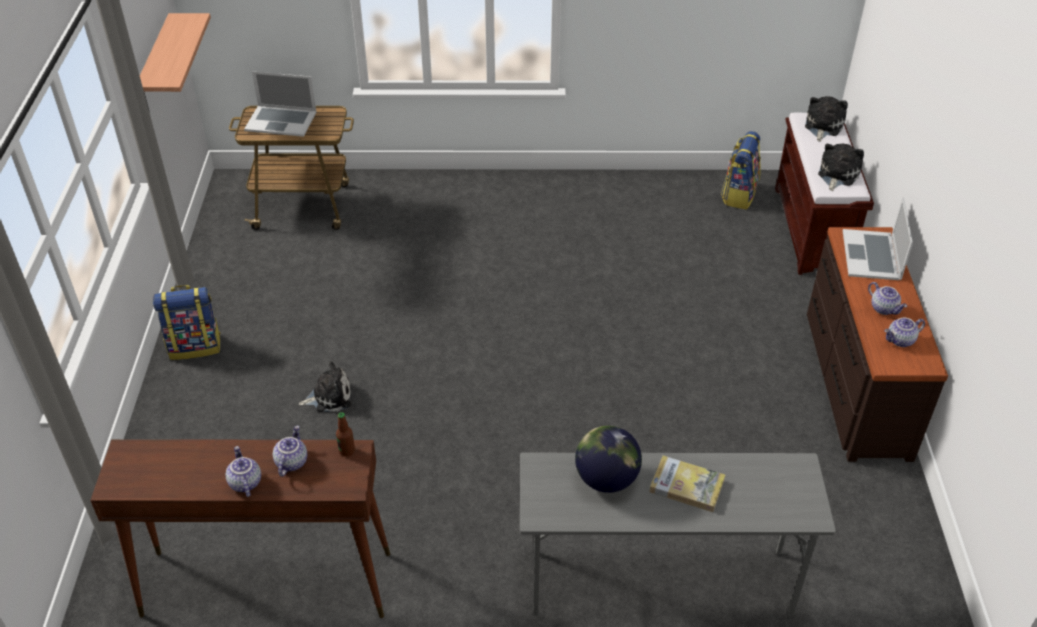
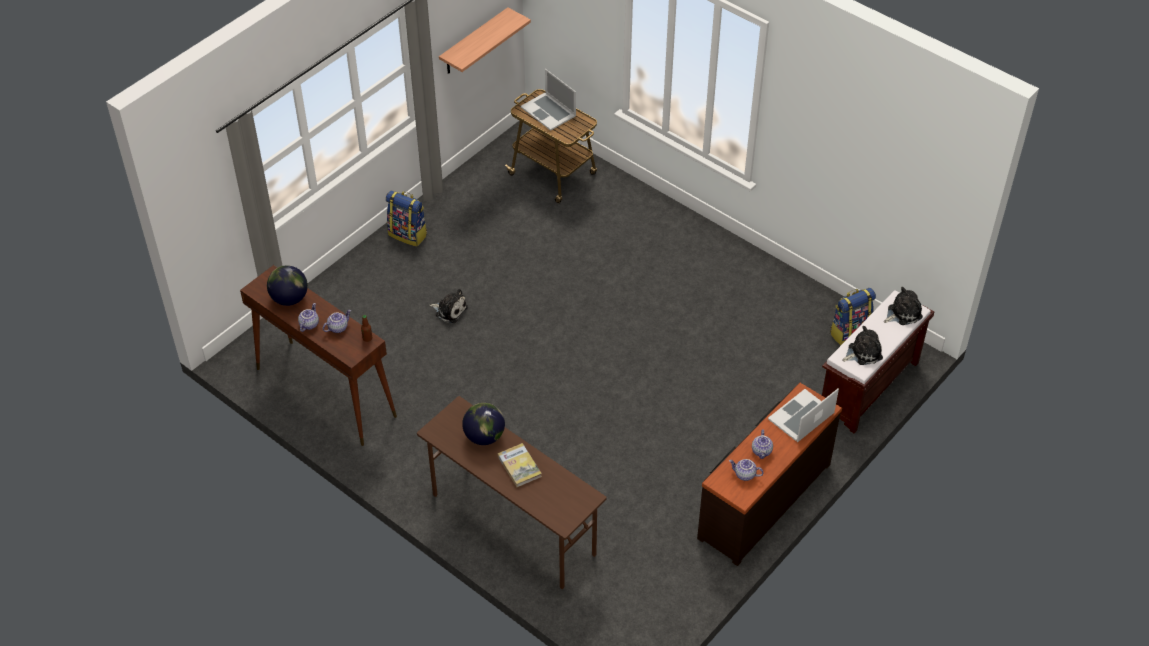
camera: 40 degrees right, 5 degrees up
grey desk [520,453,836,616] -> brown desk [417,396,606,589]
none -> globe [267,266,308,306]

